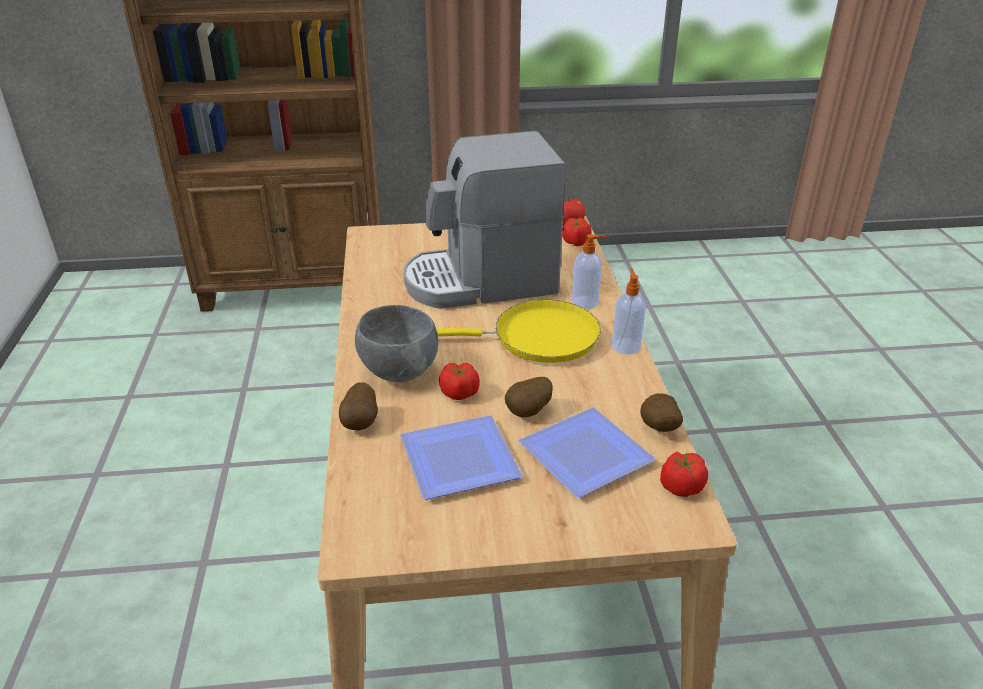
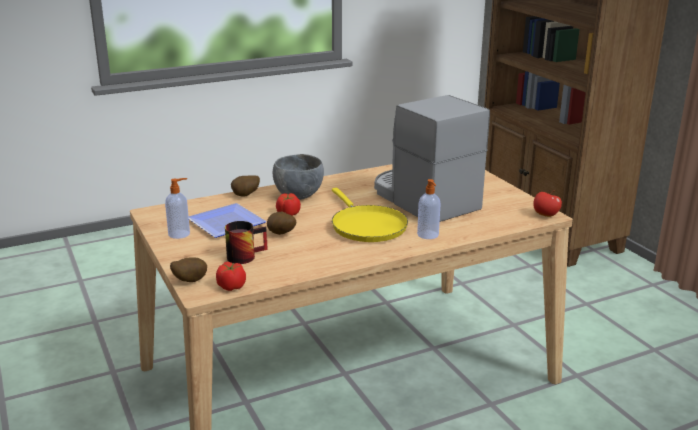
camera: 70 degrees right, 10 degrees down
plate [518,407,656,498] -> mug [225,221,268,264]
tomato [562,218,592,246] -> none
soap dispenser [612,268,646,354] -> soap dispenser moved to [165,178,190,239]
potato [640,393,683,432] -> potato moved to [170,258,207,282]

